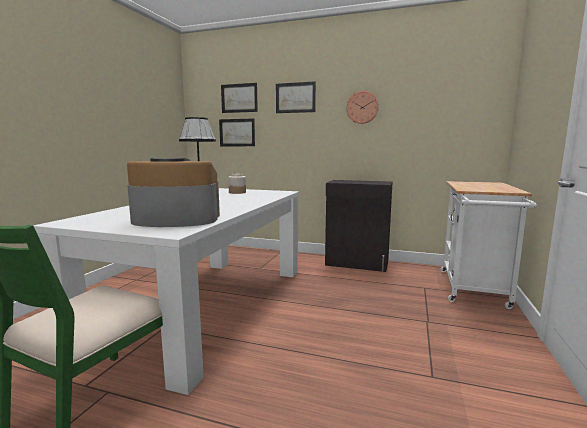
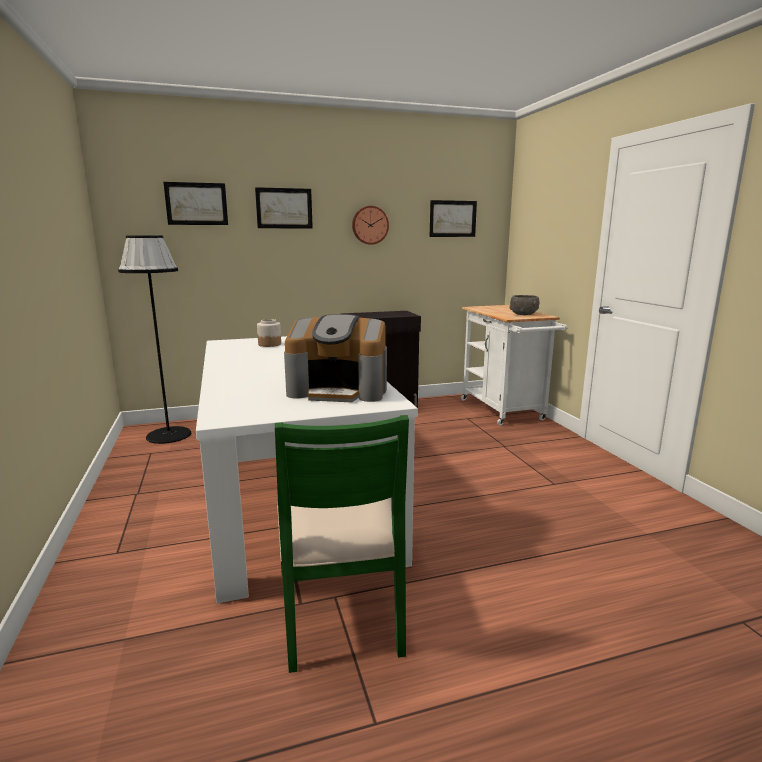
camera: 35 degrees left, 5 degrees up
coffee machine [127,158,220,227] -> coffee machine turned 135 degrees counterclockwise [284,314,387,402]
picture [219,118,255,146] -> picture moved to [430,200,477,237]
none -> grey bowl [510,295,540,315]

